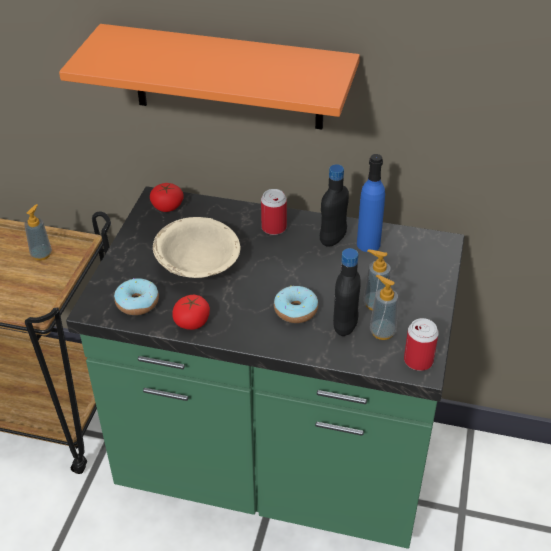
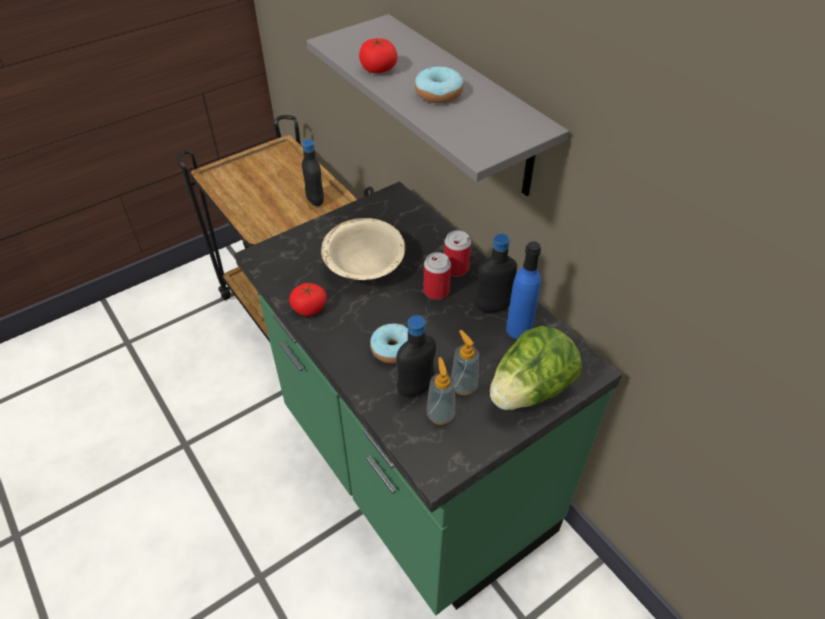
camera: 40 degrees right, 5 degrees up
soap dispenser [25,204,52,260] -> black bottle [302,140,324,206]
orange shelf [59,24,360,130] -> grey shelf [306,14,569,196]
donut [114,278,159,315] -> donut moved to [415,67,464,103]
tomato [150,183,184,212] -> tomato moved to [359,38,398,73]
can [404,318,439,371] -> can moved to [424,252,451,300]
none -> lettuce [490,326,582,410]

